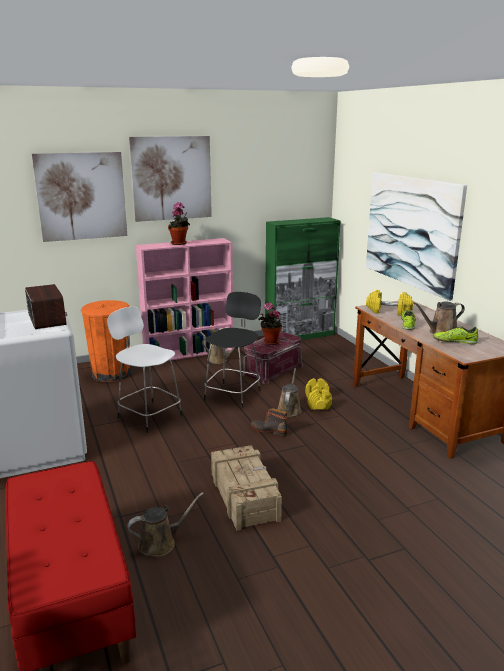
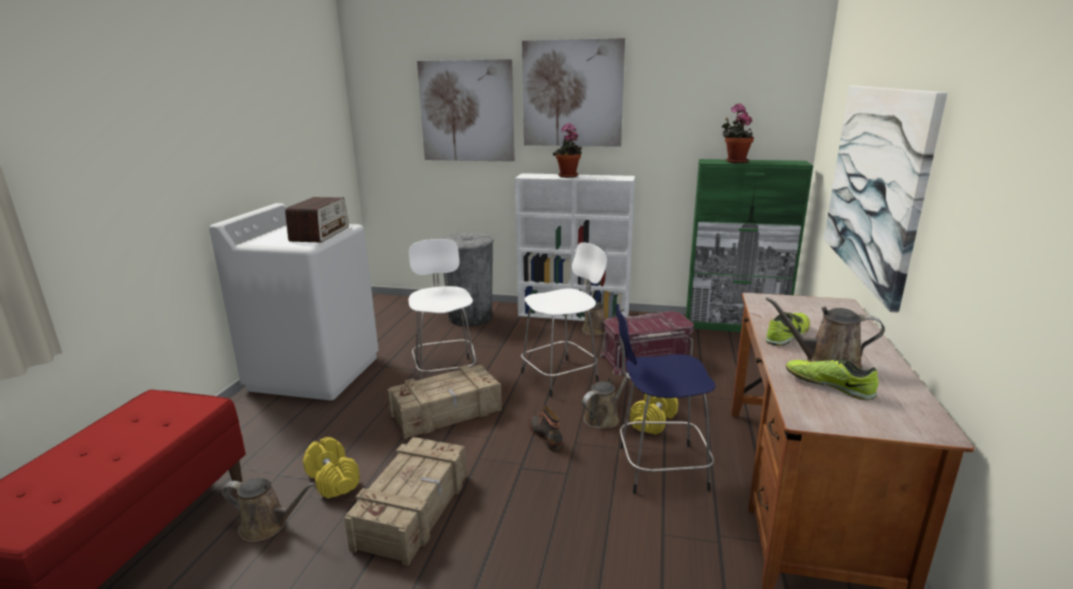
camera: 35 degrees right, 0 degrees up
orange trash can [81,300,131,382] -> grey trash can [441,233,494,326]
pink bookcase [136,238,233,361] -> white bookcase [515,173,635,321]
black stool [204,292,261,408] -> white stool [521,242,607,397]
potted plant [259,302,282,345] -> potted plant moved to [722,103,754,163]
yellow dumbbell [366,290,413,315] -> yellow dumbbell moved to [303,437,360,499]
none -> crate [387,364,502,439]
none -> blue stool [616,304,716,494]

